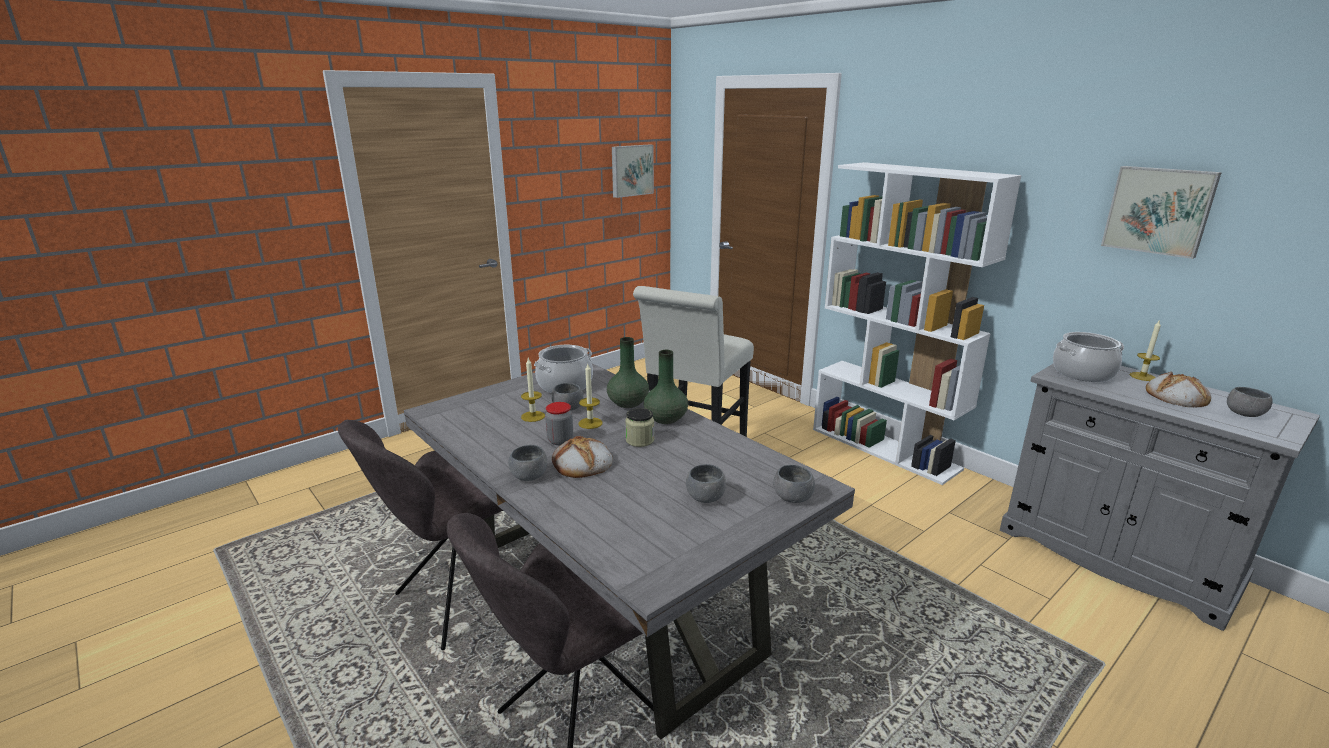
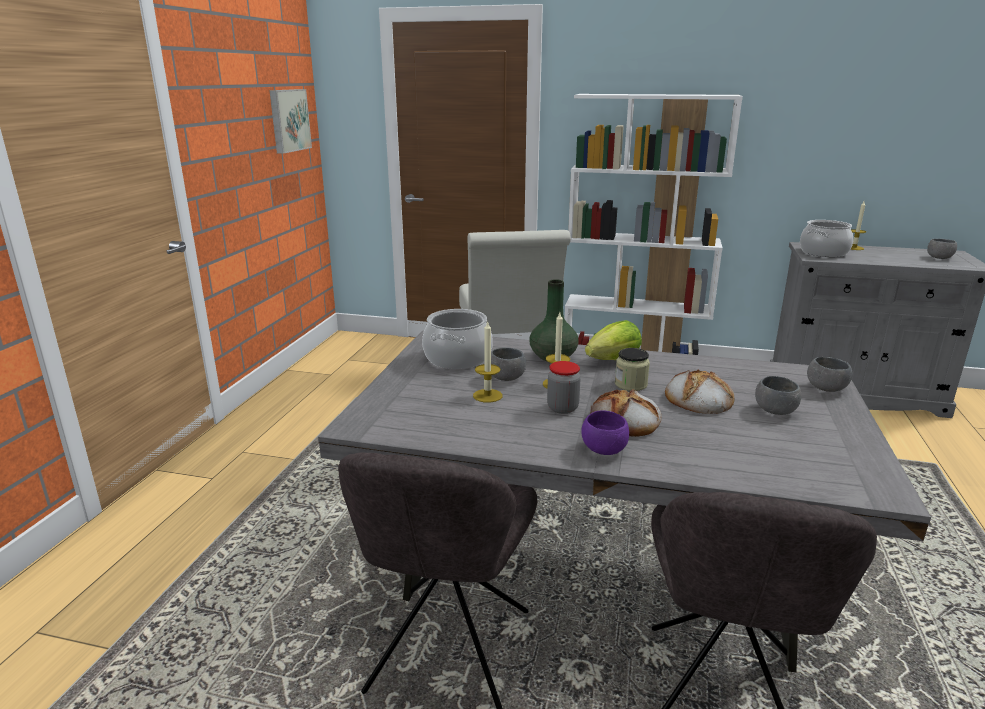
camera: 35 degrees left, 0 degrees up
grey bowl [508,445,547,481] -> purple bowl [581,410,629,455]
green vase [644,350,688,424] -> lettuce [585,320,642,360]
picture [1101,166,1222,259] -> none
bread [1146,372,1211,407] -> bread moved to [665,370,735,414]

